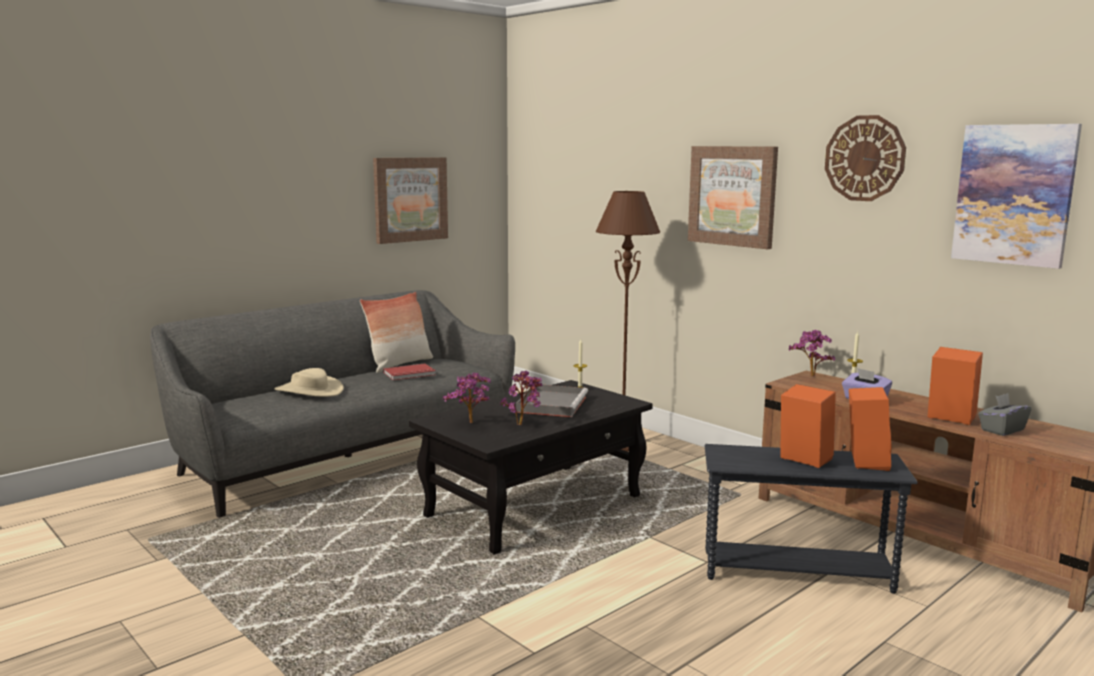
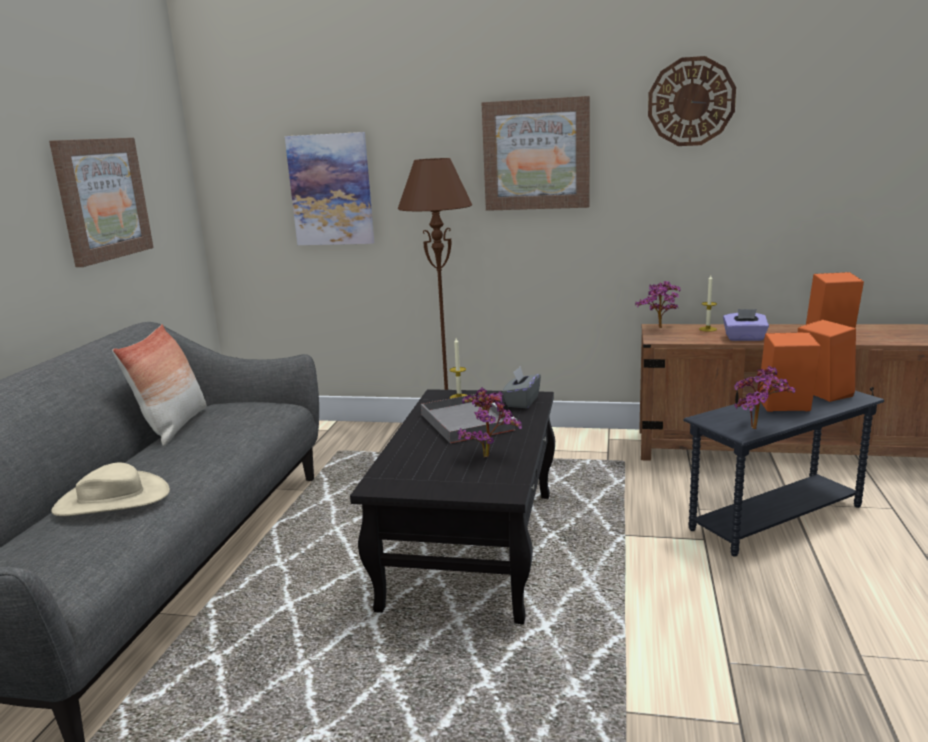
camera: 35 degrees left, 5 degrees up
red book [383,364,436,380] -> none
potted plant [443,372,491,423] -> potted plant moved to [734,366,795,429]
picture [951,124,1082,269] -> picture moved to [285,132,374,245]
grey tissue box [978,393,1031,436] -> grey tissue box moved to [502,366,541,408]

